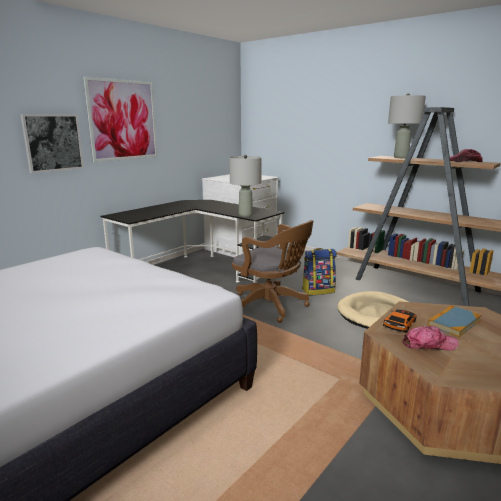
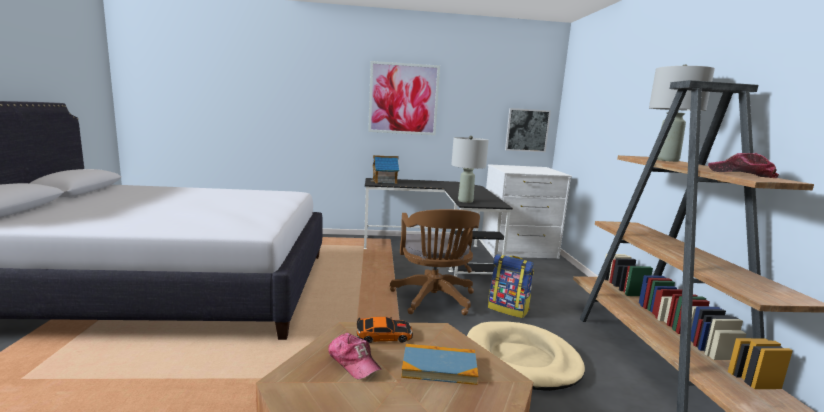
camera: 45 degrees right, 5 degrees down
picture [20,114,84,173] -> picture moved to [505,108,551,152]
none -> toy house [370,155,399,184]

